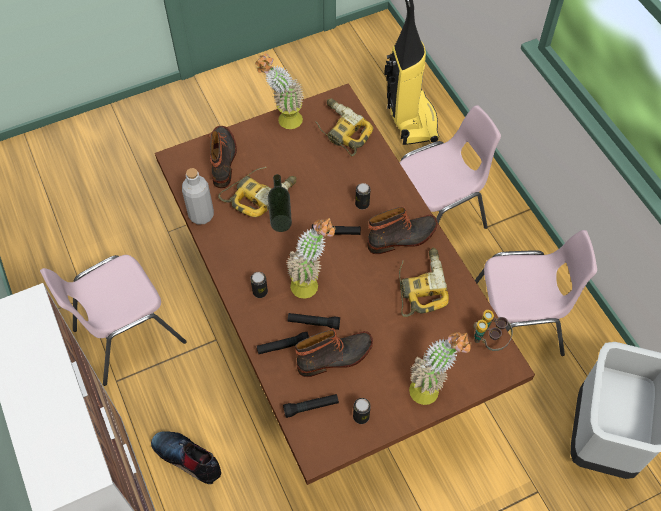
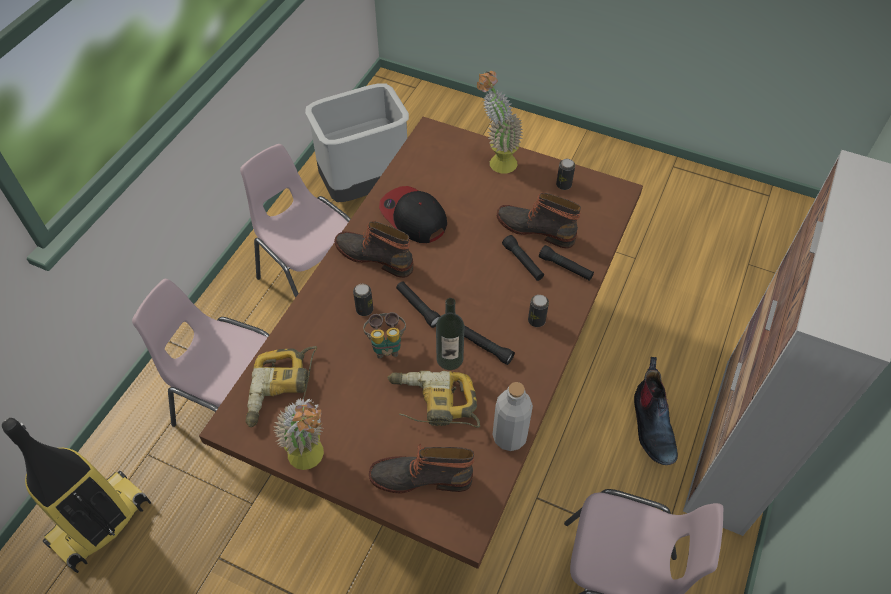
camera: 130 degrees left, 5 degrees down
boot [208,126,237,188] -> boot turned 45 degrees clockwise [369,444,474,494]
black flashlight [283,394,339,418] -> black flashlight moved to [464,325,515,365]
potted plant [286,218,336,299] -> none
power drill [399,248,449,317] -> cap [379,186,447,243]
binoculars [473,310,513,351] -> binoculars moved to [363,312,406,358]

